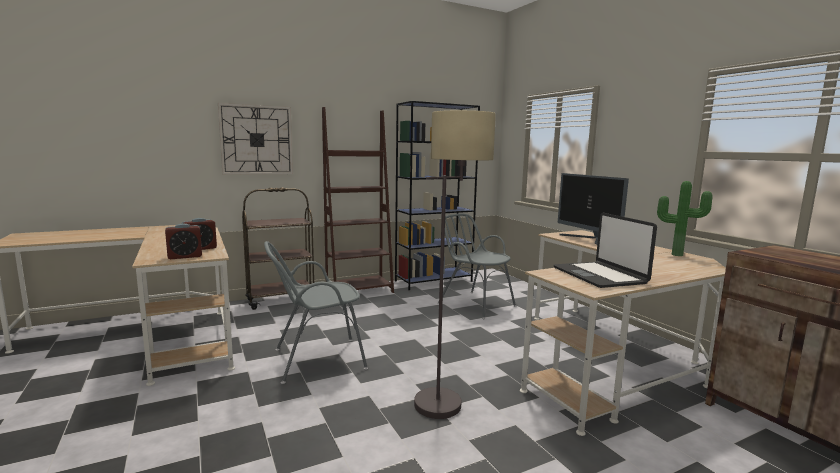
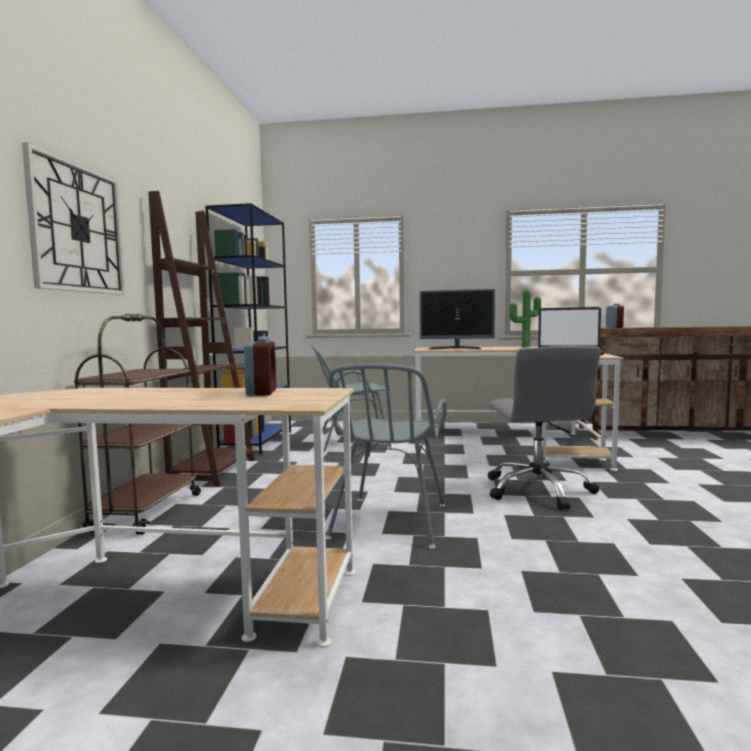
camera: 55 degrees left, 5 degrees down
alarm clock [165,223,202,259] -> alarm clock moved to [606,303,624,328]
beige floor lamp [414,110,496,419] -> grey office chair [488,346,601,510]

